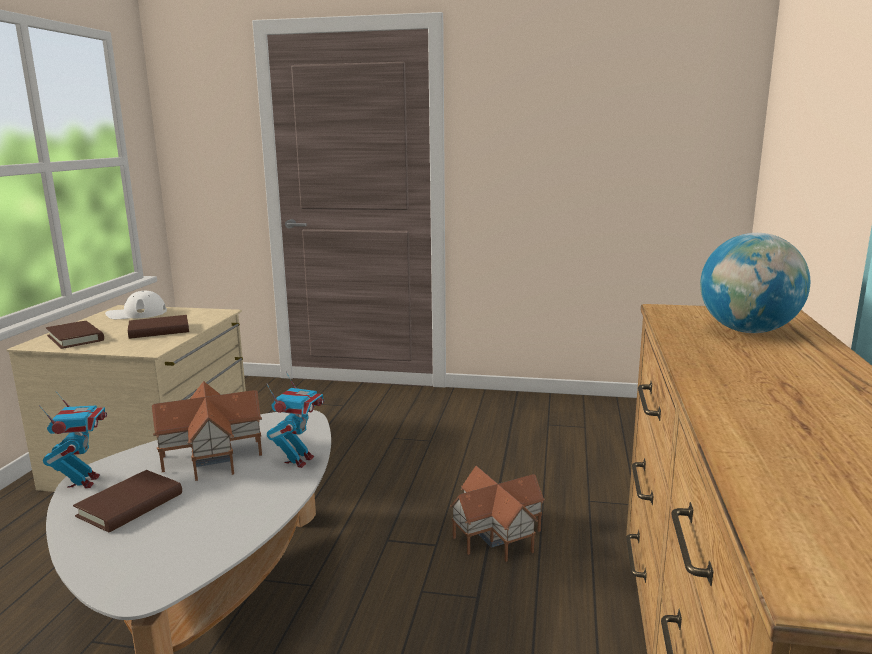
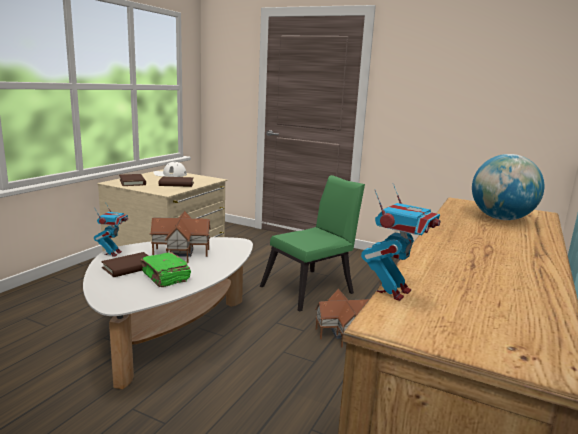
camera: 15 degrees right, 0 degrees up
toy robot [267,371,324,468] -> toy robot moved to [361,183,440,301]
none -> green book [140,252,191,287]
none -> green chair [260,175,365,312]

